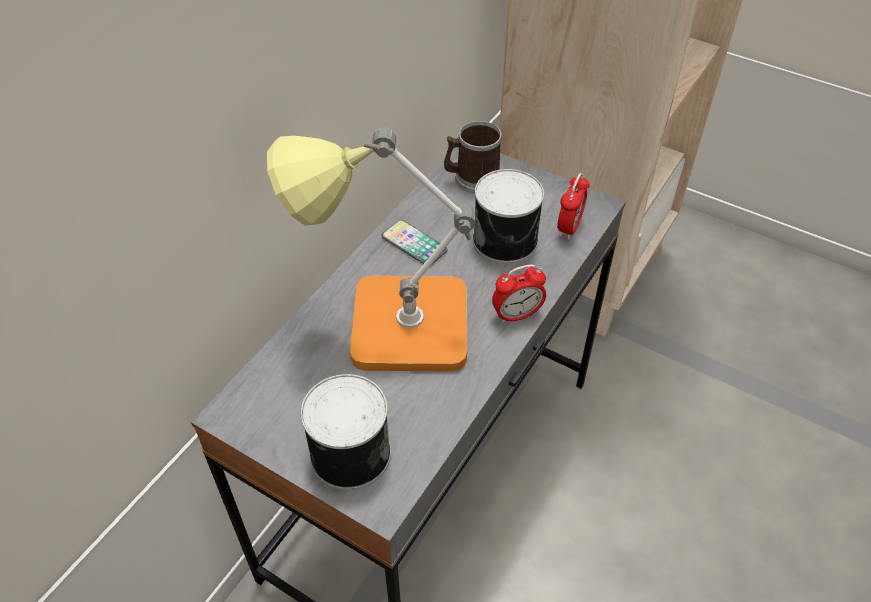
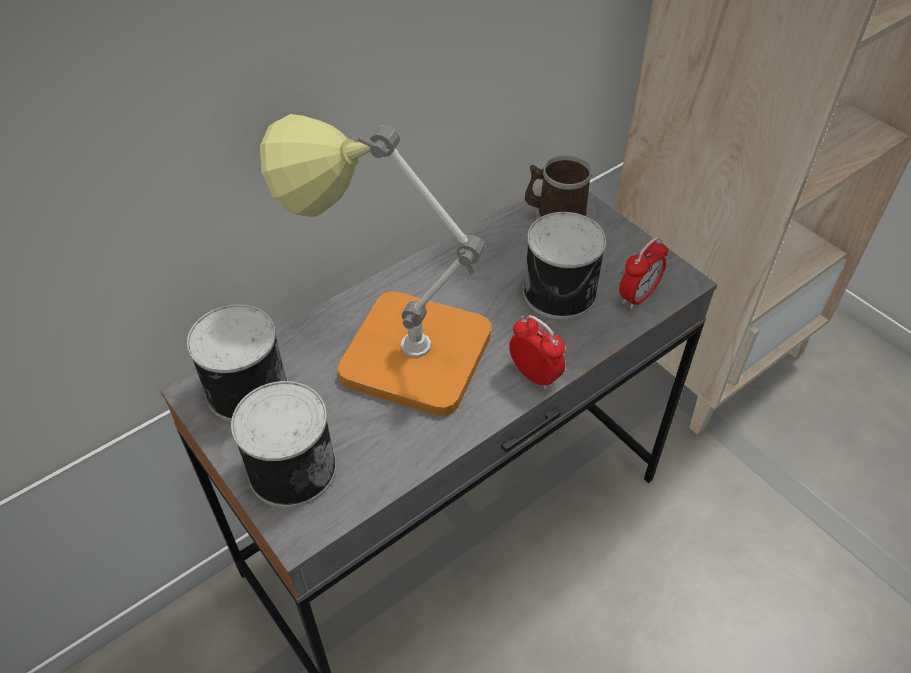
camera: 20 degrees right, 0 degrees up
phone [381,220,447,264] -> none
alarm clock [492,264,546,324] -> alarm clock turned 135 degrees counterclockwise [509,315,565,390]
none -> can [187,304,288,422]

